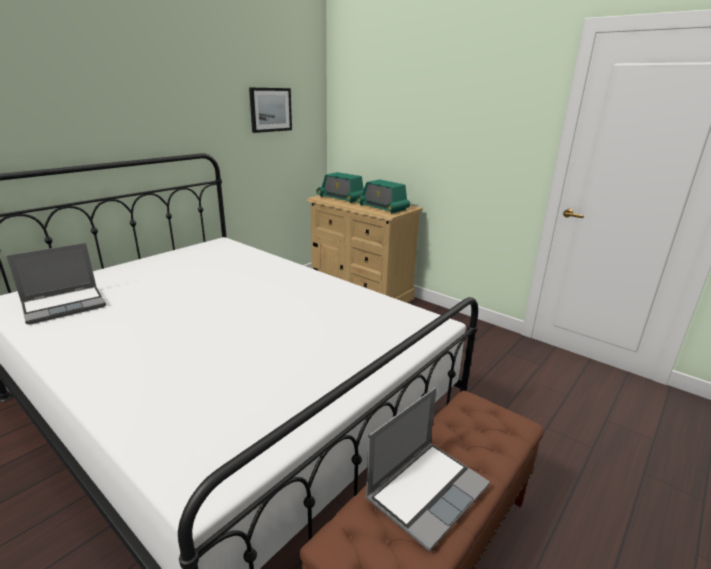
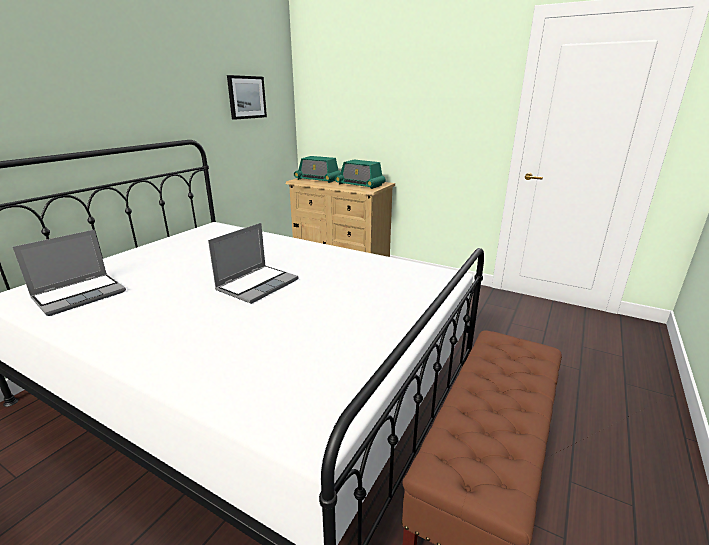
camera: 10 degrees left, 0 degrees up
laptop [365,387,490,552] -> laptop moved to [208,223,298,304]

